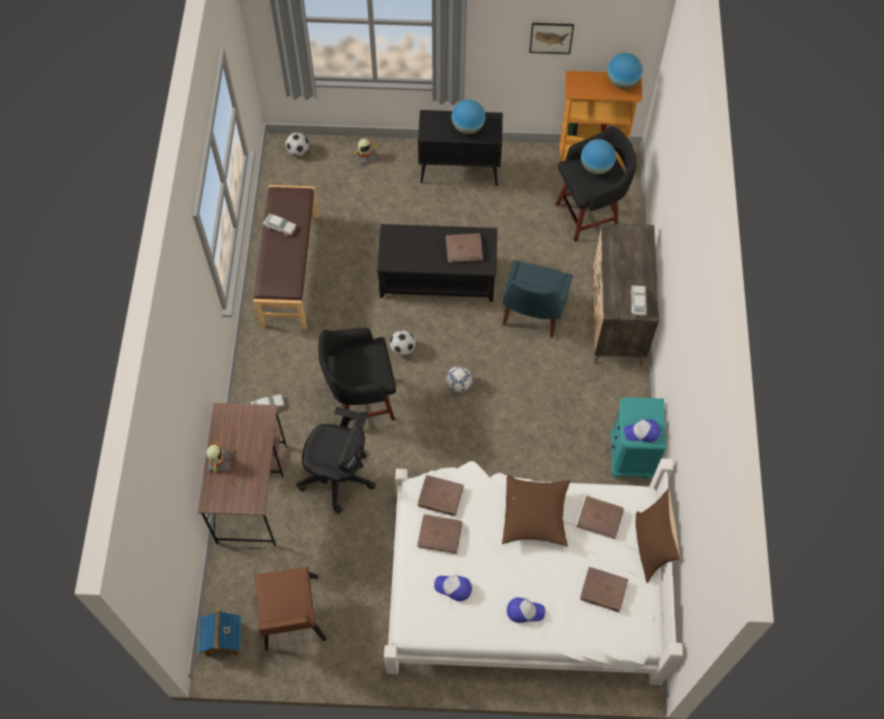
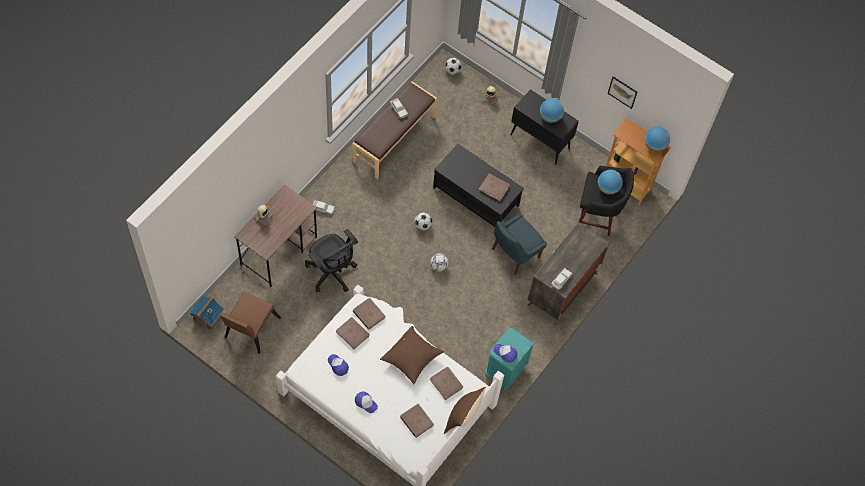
camera: 30 degrees right, 0 degrees up
black stool [318,328,396,428] -> none

